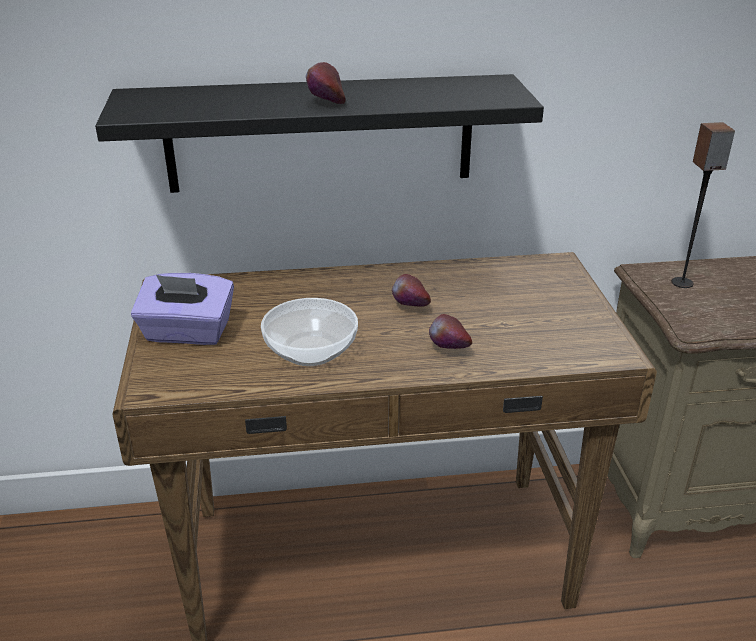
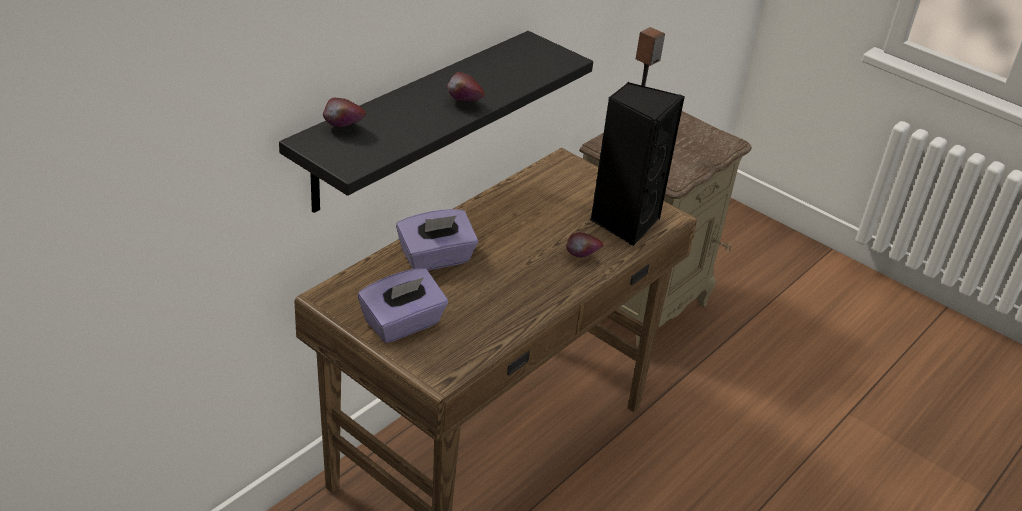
camera: 45 degrees left, 5 degrees up
bowl [261,298,358,366] -> none
apple [392,274,431,307] -> apple moved to [323,98,366,127]
none -> purple tissue box [396,209,478,271]
none -> black speaker [590,82,685,246]

